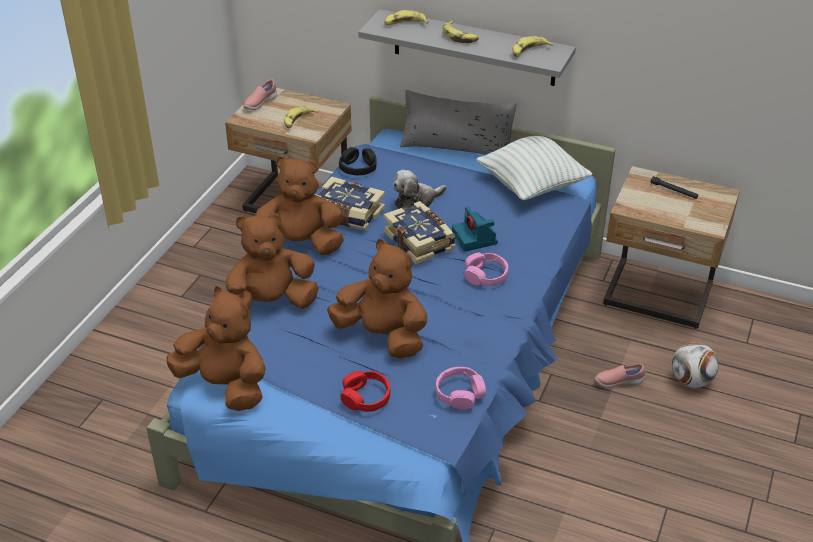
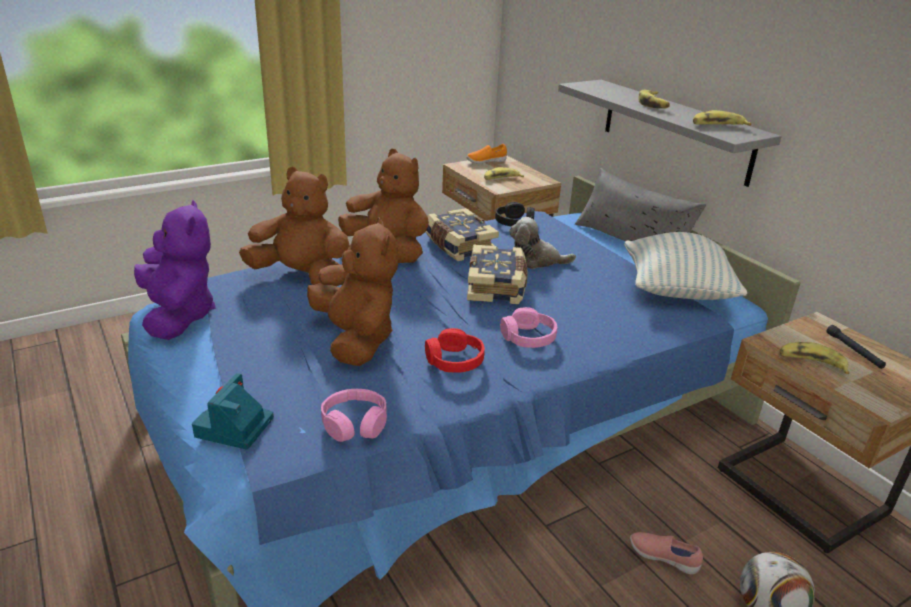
camera: 35 degrees right, 10 degrees down
brown plush toy [167,286,265,411] -> purple plush toy [134,200,216,340]
pink shoe [243,79,277,110] -> orange shoe [466,144,507,164]
red headphones [340,371,390,412] -> red headphones moved to [425,328,485,373]
banana [385,10,429,26] -> banana moved to [780,342,849,374]
camera [452,207,498,252] -> camera moved to [192,373,274,450]

